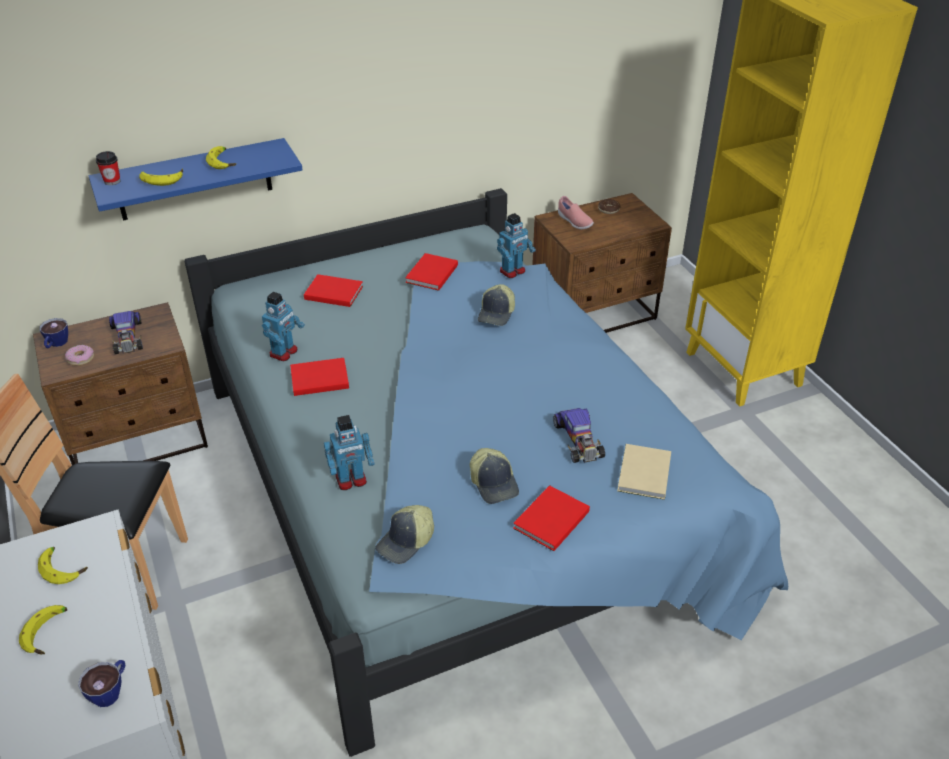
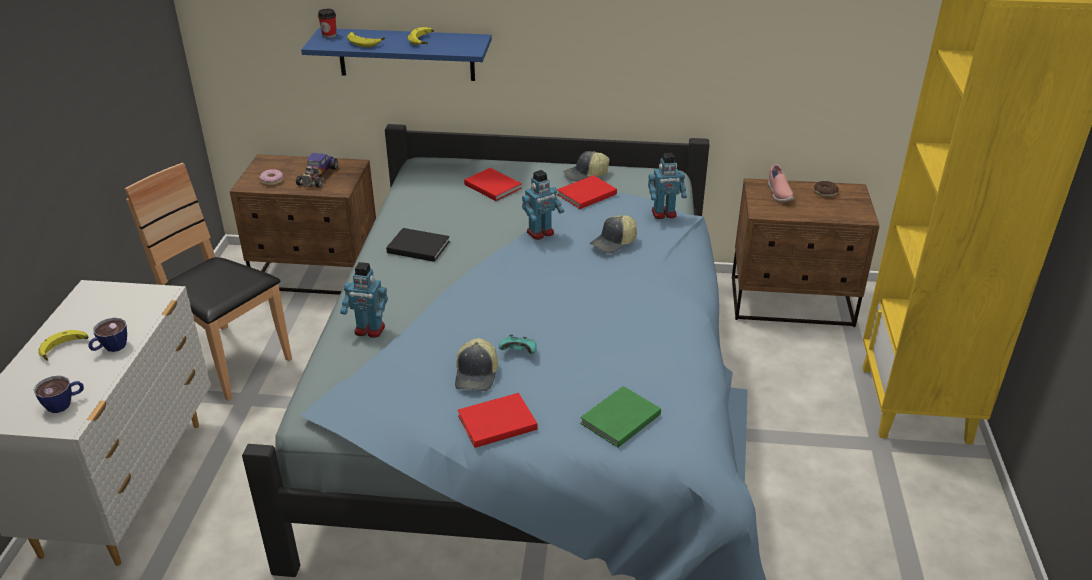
camera: 30 degrees right, 5 degrees down
banana [38,547,88,584] -> none
cup [40,318,68,348] -> cup moved to [88,318,127,352]
toy robot [262,292,305,361] -> toy robot moved to [522,170,564,240]
red book [290,358,349,396] -> black book [386,228,450,262]
cap [375,505,434,564] -> cap moved to [563,151,610,182]
toy car [553,408,605,463] -> none
beige book [617,444,671,500] -> green book [580,386,661,448]
none -> turquoise game controller [499,334,537,354]

